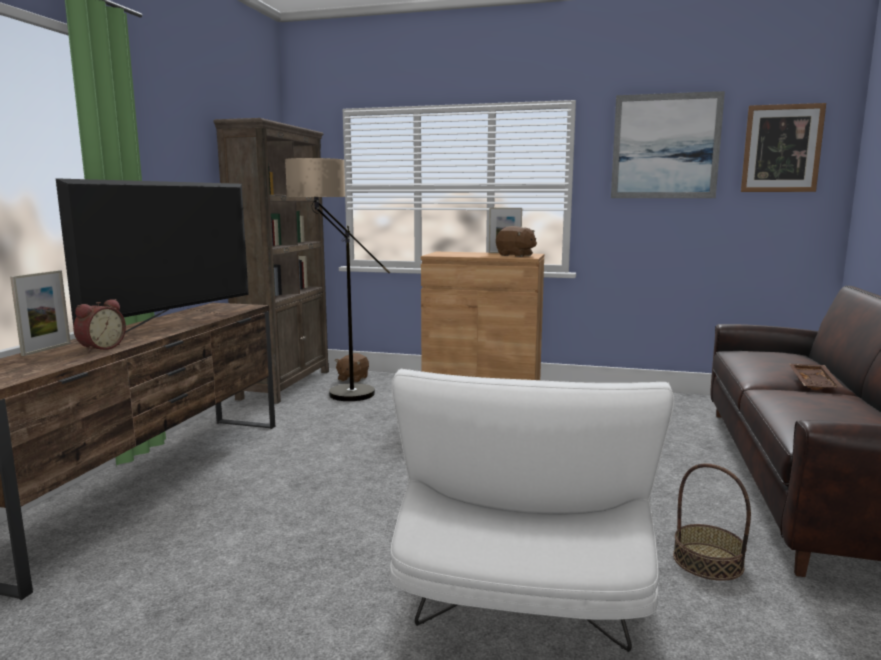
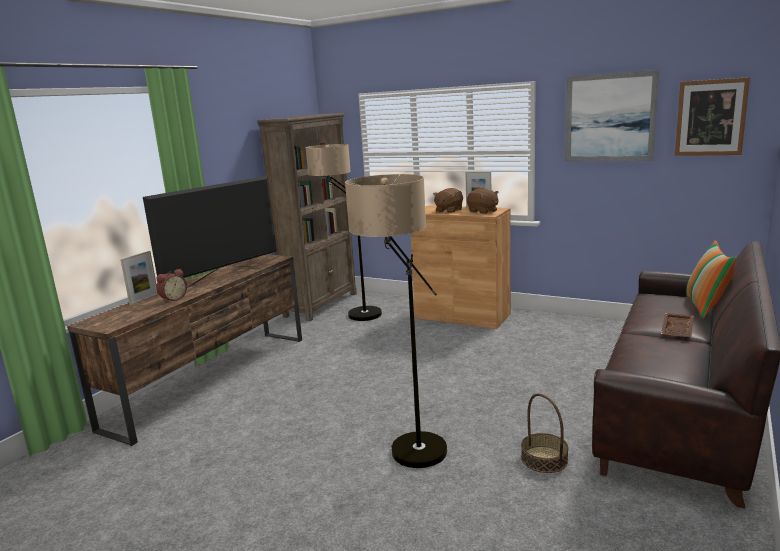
camera: 15 degrees right, 5 degrees up
brown plush toy [335,353,369,383] -> brown plush toy moved to [433,188,463,213]
white armchair [390,369,674,652] -> floor lamp [345,174,447,468]
none -> pillow [686,240,736,319]

